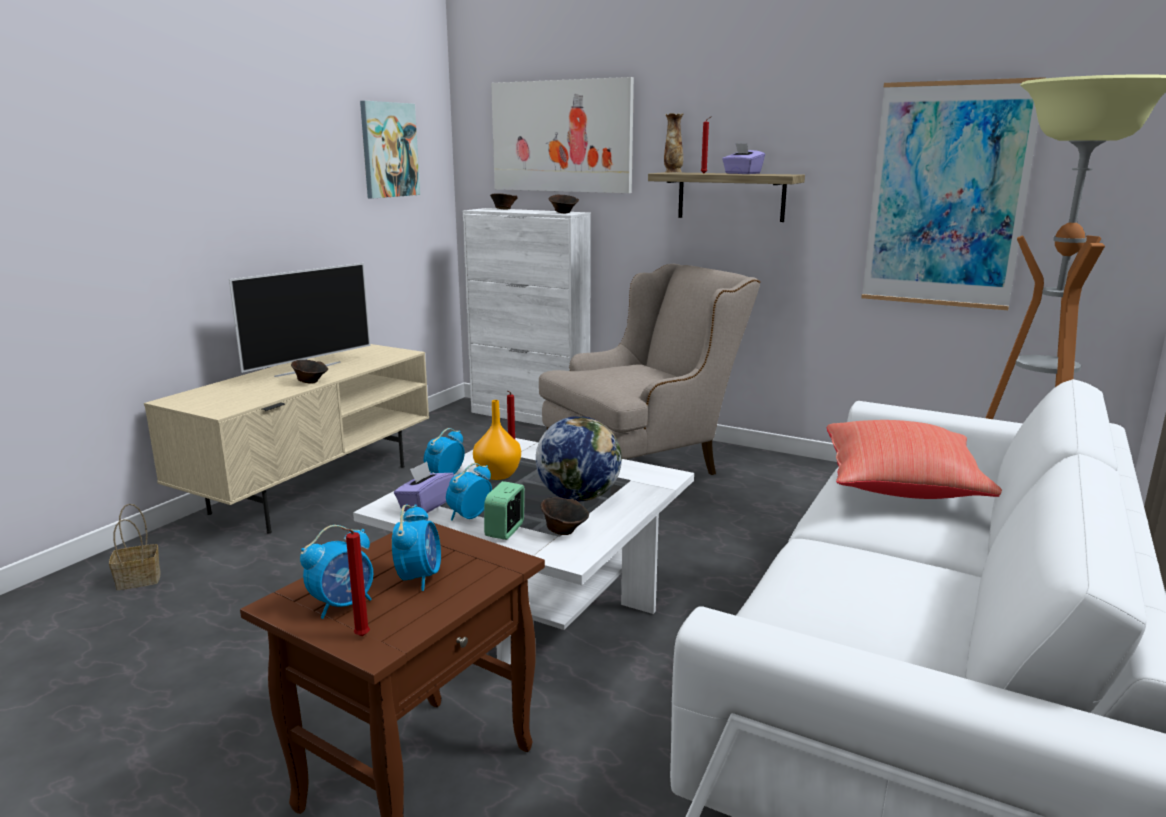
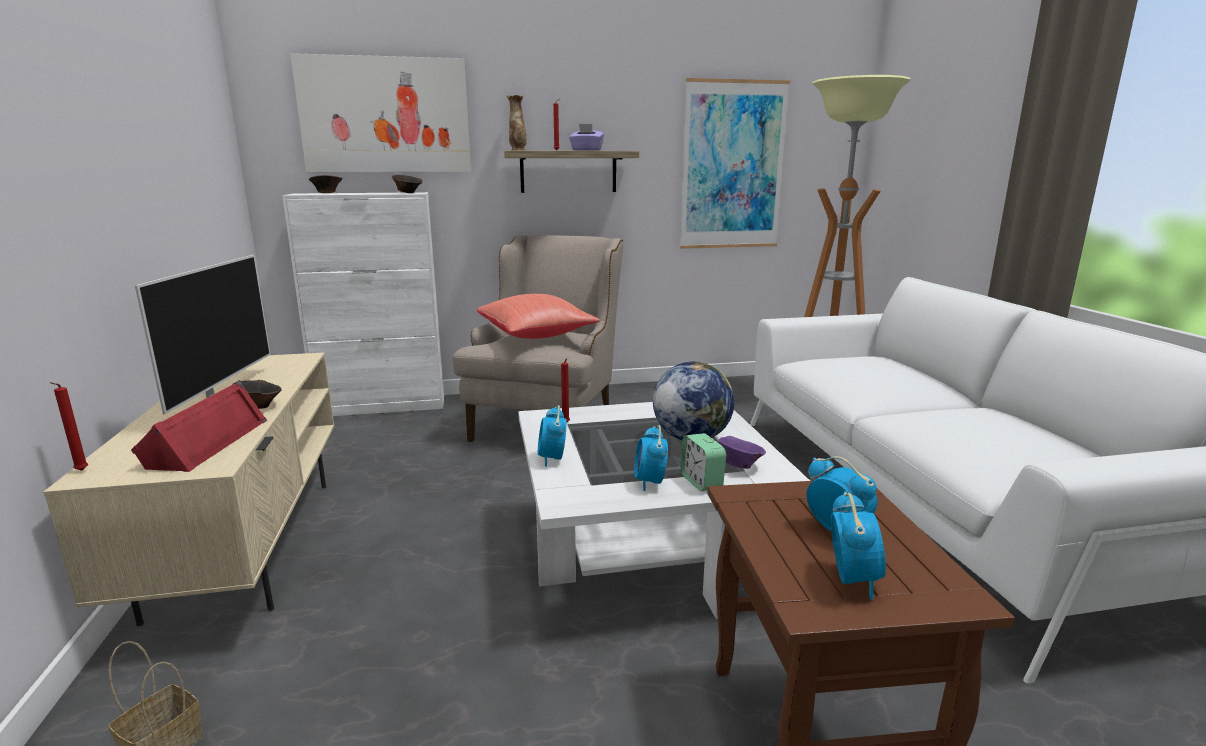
camera: 40 degrees left, 0 degrees up
red candle [340,527,370,636] -> red candle moved to [50,382,88,471]
picture [360,101,420,199] -> none
purple tissue box [394,462,454,513] -> none
orange vase [473,400,521,480] -> none
brown bowl [540,497,589,535] -> purple bowl [719,436,766,469]
red pillow [827,420,1002,499] -> red pillow moved to [477,294,600,339]
none -> red speaker [131,380,267,472]

